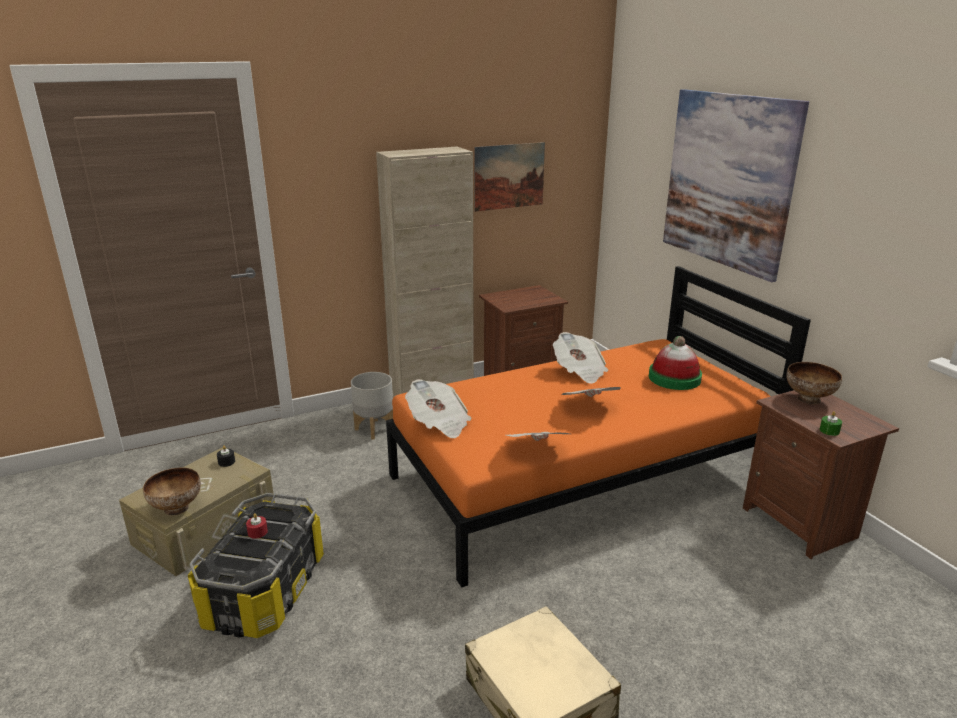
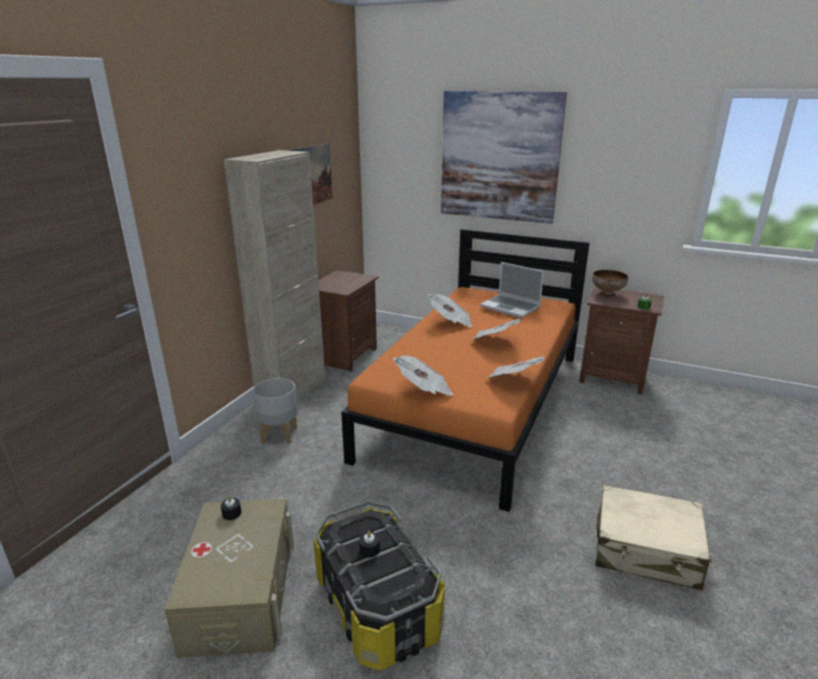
camera: 40 degrees left, 0 degrees up
bowl [143,467,201,516] -> none
red candle [246,513,268,539] -> black candle [359,531,380,558]
hat [649,336,702,390] -> laptop [480,262,544,318]

